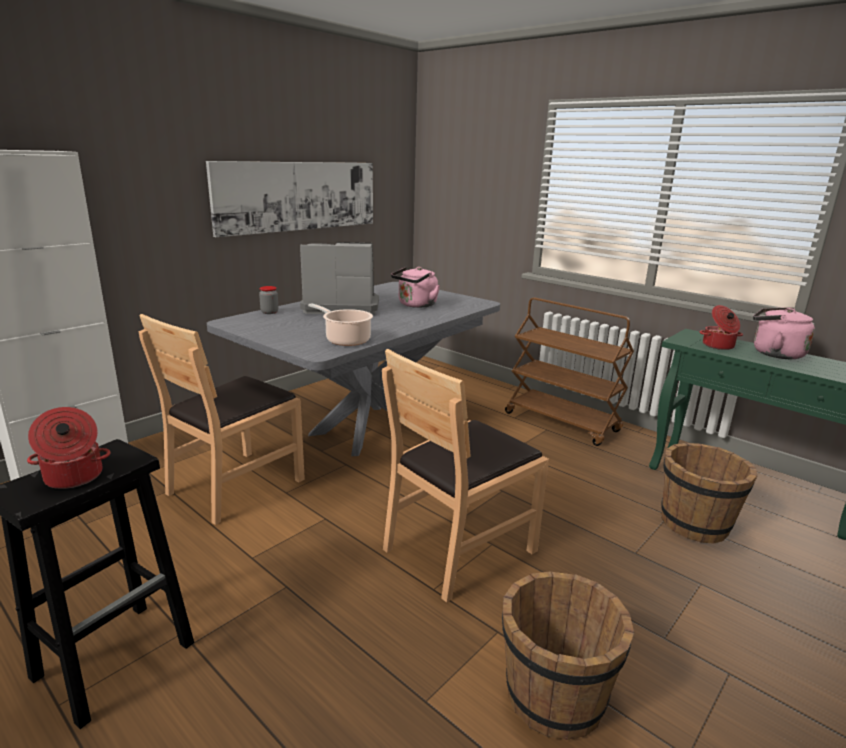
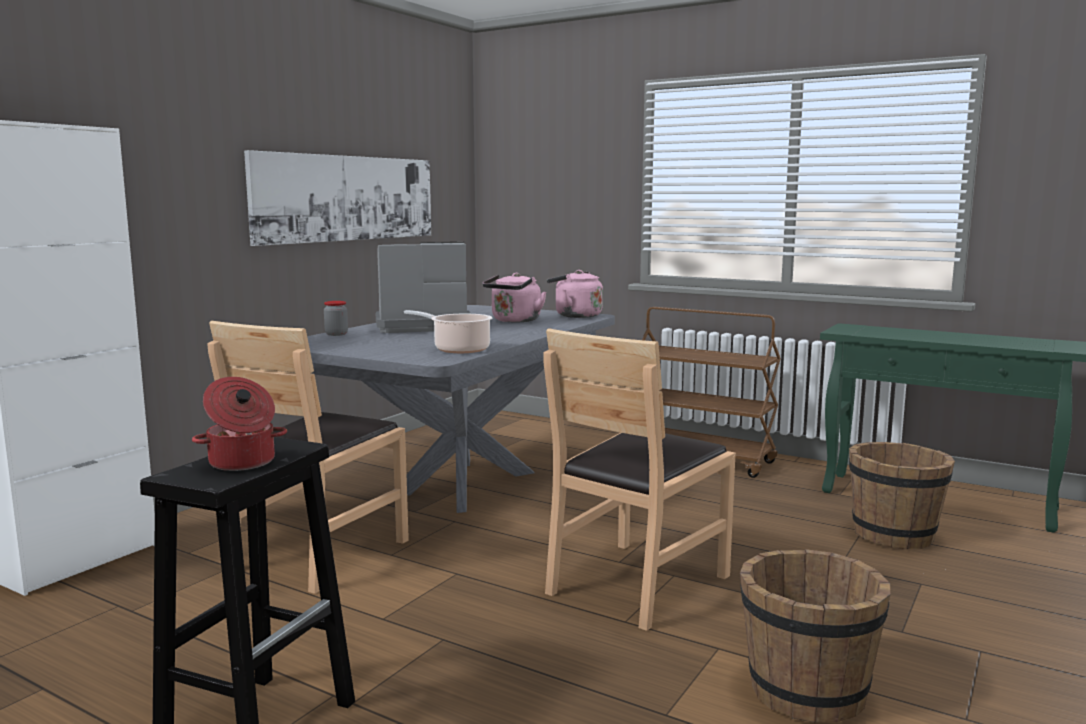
camera: 10 degrees left, 10 degrees down
cooking pot [700,305,743,350] -> none
pink kettle [753,307,815,359] -> pink kettle moved to [547,270,603,318]

